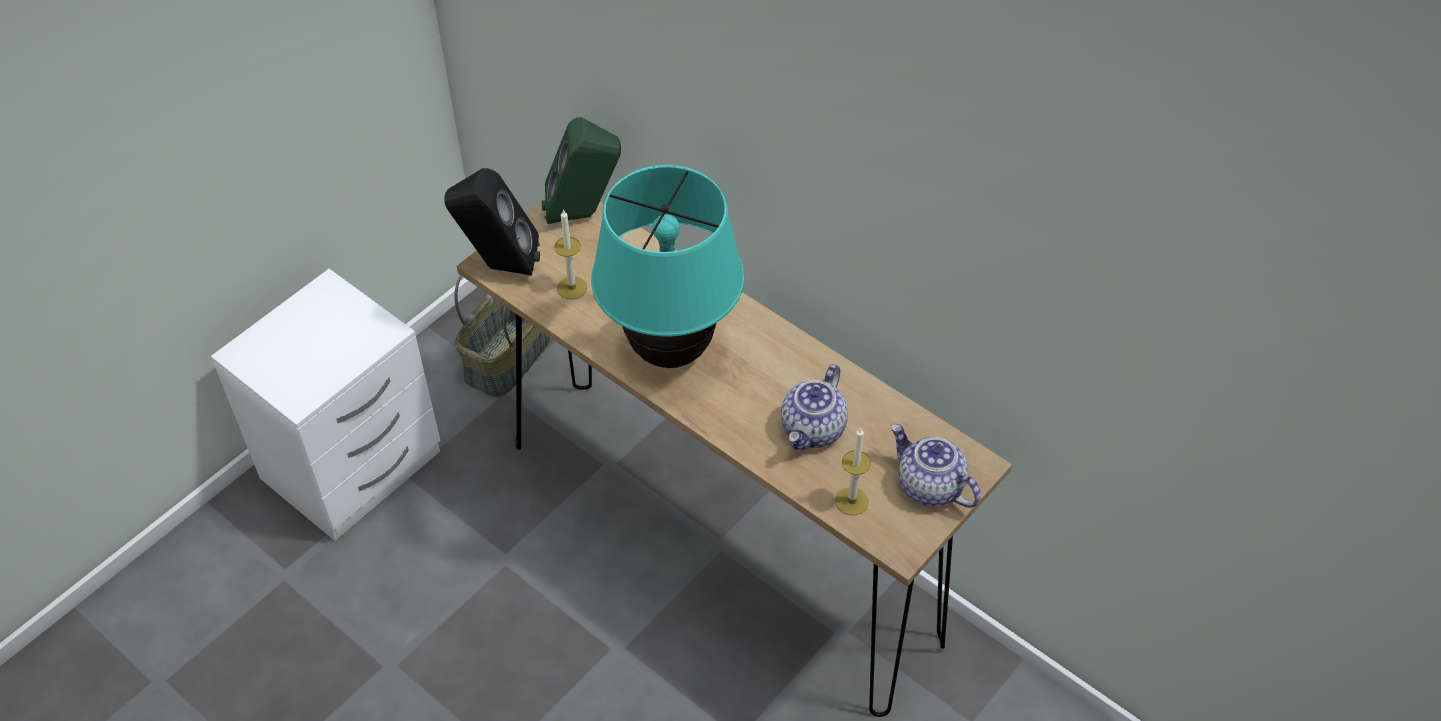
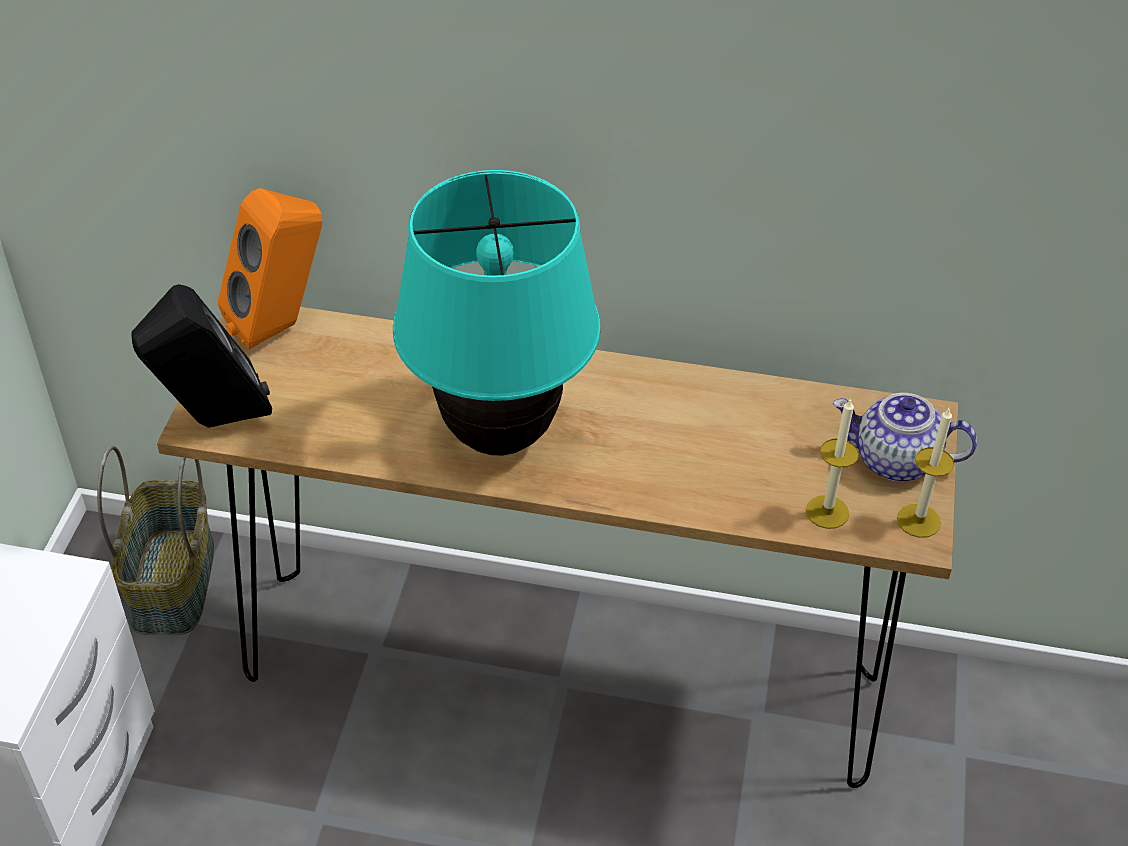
camera: 30 degrees left, 5 degrees down
green speaker [542,117,621,224] -> orange speaker [218,188,322,349]
candle [554,209,587,299] -> candle moved to [897,407,954,538]
teapot [781,364,848,450] -> none

